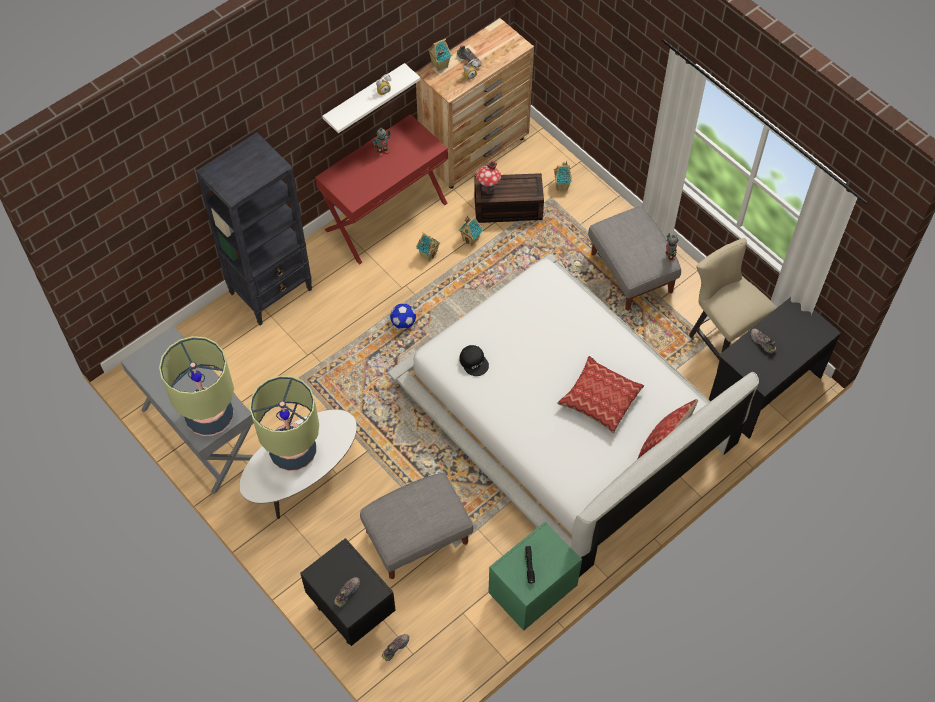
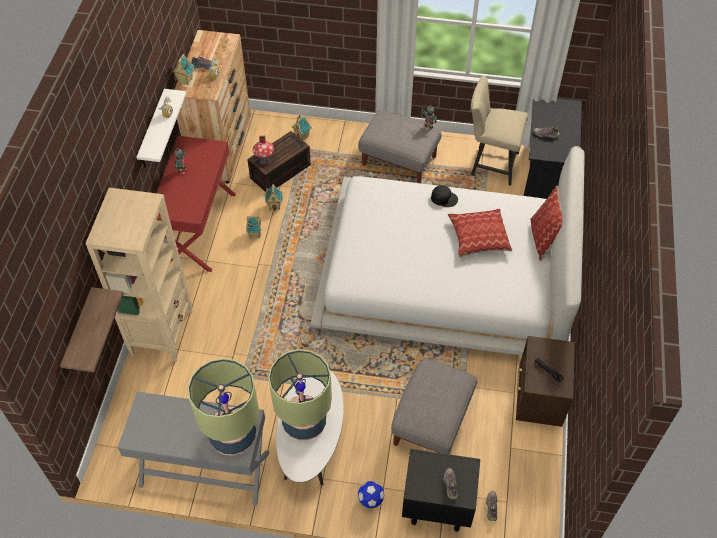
camera: 40 degrees left, 5 degrees down
black bookcase [196,132,312,325] -> beige bookcase [85,188,193,362]
football [390,304,416,329] -> football moved to [358,481,384,508]
black cap [459,345,489,376] -> black cap moved to [431,185,458,207]
green nightstand [488,522,582,631] -> brown nightstand [516,336,575,427]
none -> shelf [60,287,124,372]

